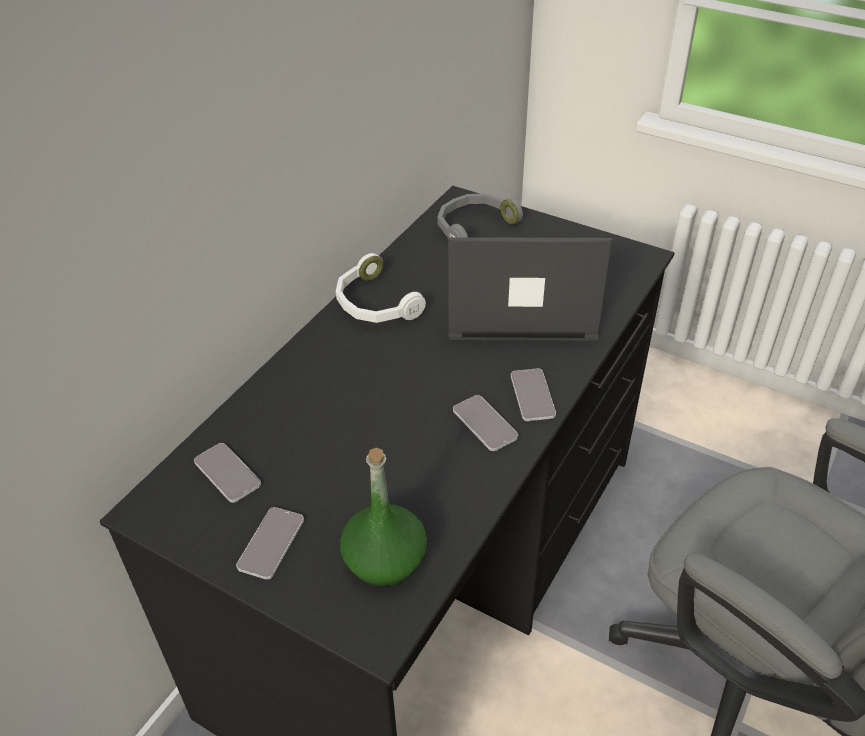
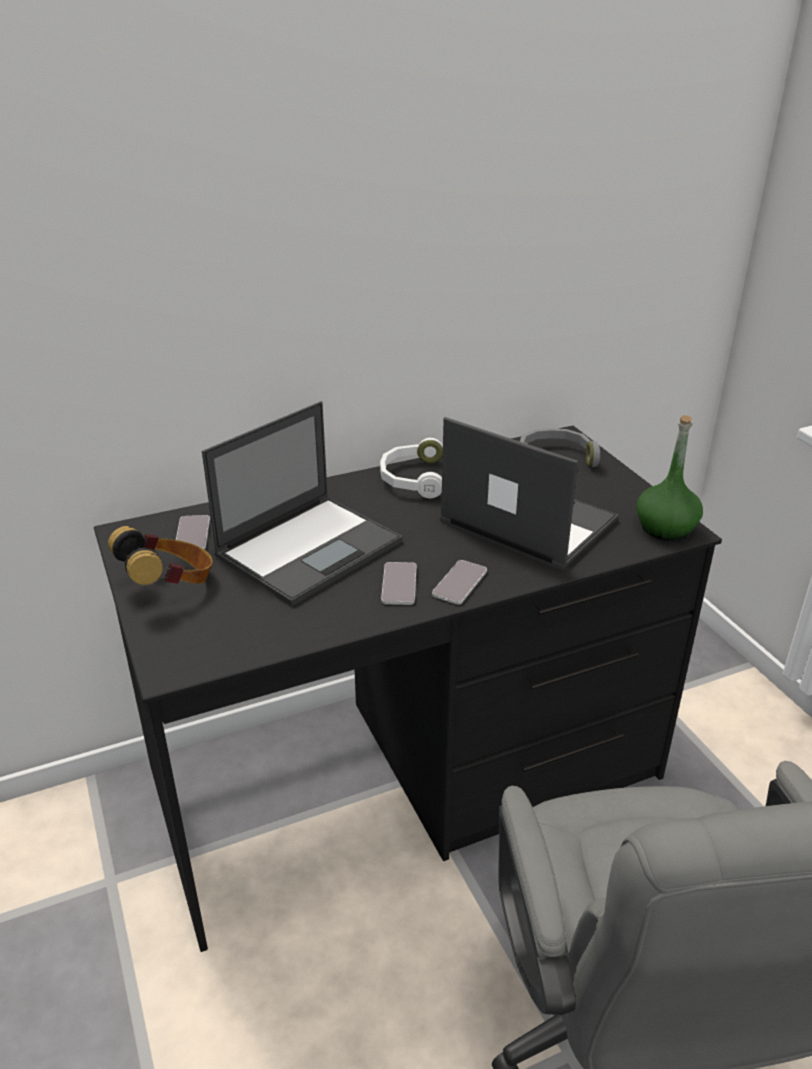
camera: 35 degrees right, 10 degrees down
phone [236,507,304,580] -> headphones [108,526,213,586]
green bottle [340,447,427,588] -> green bottle moved to [636,415,703,541]
none -> laptop [202,401,402,606]

